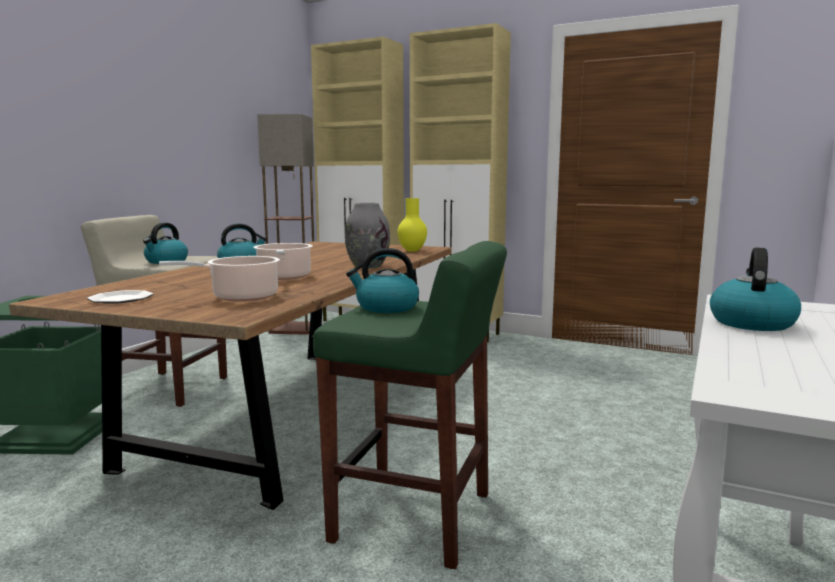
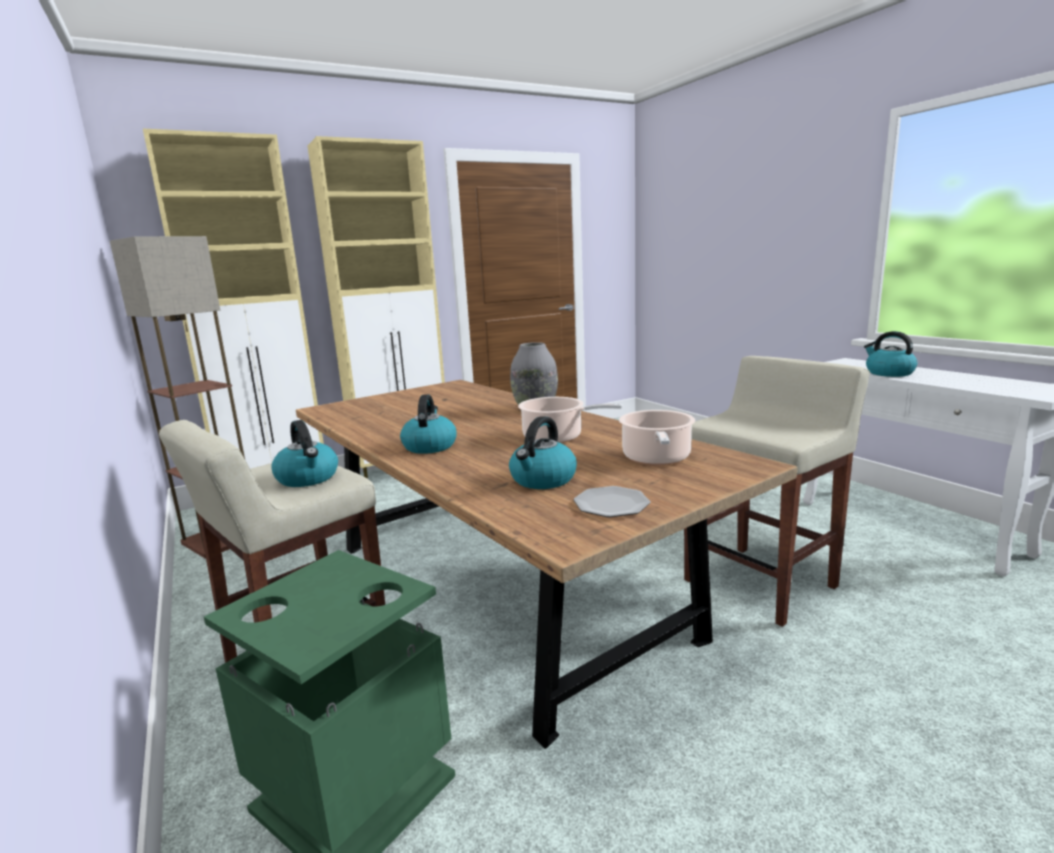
camera: 55 degrees left, 5 degrees up
green stool [313,241,507,569] -> beige stool [684,356,870,627]
kettle [346,248,419,313] -> kettle moved to [509,416,577,489]
yellow vase [397,198,427,252] -> none

